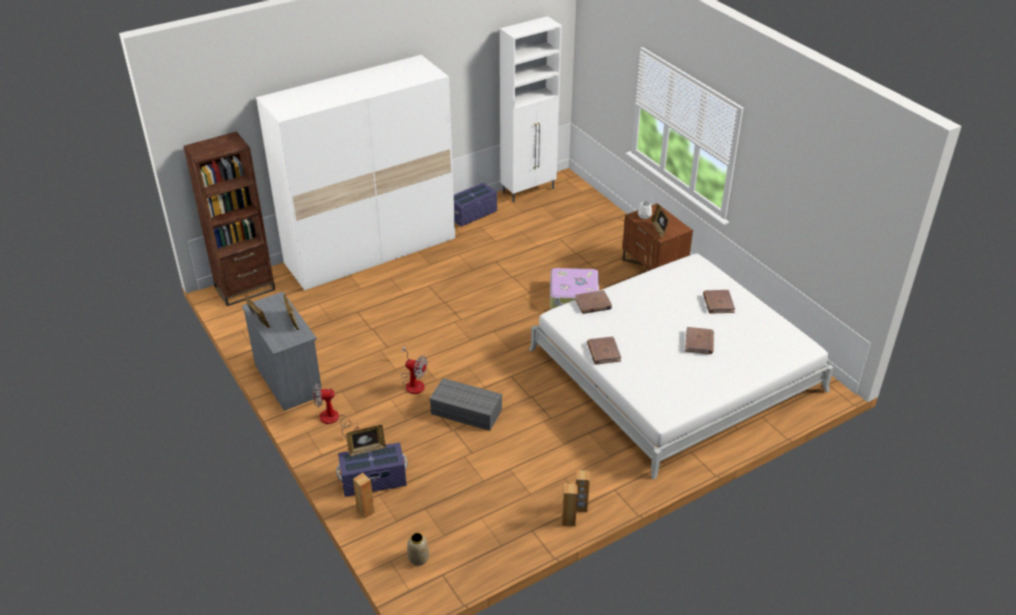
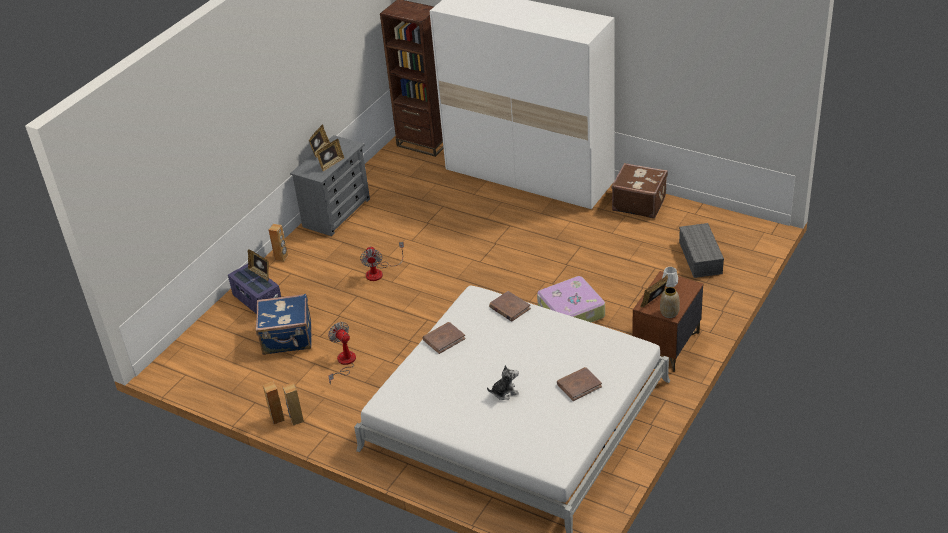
camera: 65 degrees right, 0 degrees up
fan [313,383,359,437] -> fan moved to [328,322,356,385]
brown speaker [353,473,375,518] -> brown speaker moved to [269,224,288,261]
vase [407,533,429,566] -> vase moved to [660,287,680,318]
grey storage box [429,378,503,431] -> grey storage box moved to [679,223,724,278]
purple storage box [454,183,497,227] -> brown suitcase [611,163,668,218]
white cabinet [500,16,562,202] -> none
brown book [685,327,714,354] -> plush toy [487,365,519,400]
none -> blue suitcase [256,294,312,355]

